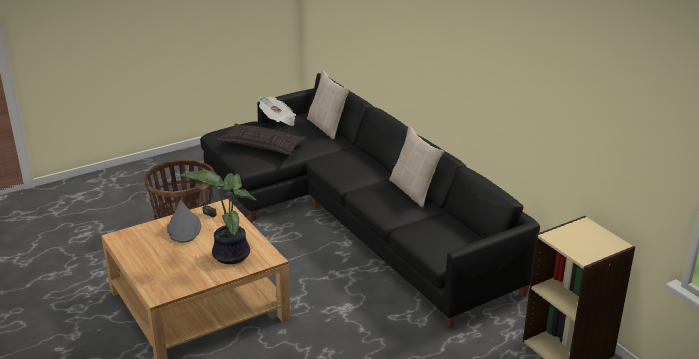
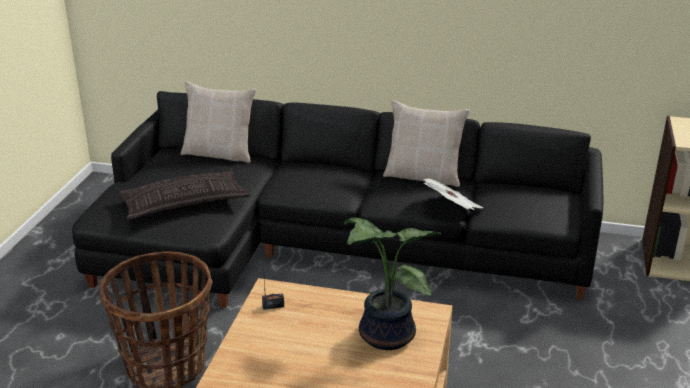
camera: 45 degrees left, 0 degrees up
grey hat [167,200,201,243] -> none
newspaper [259,97,296,126] -> newspaper moved to [423,178,483,210]

